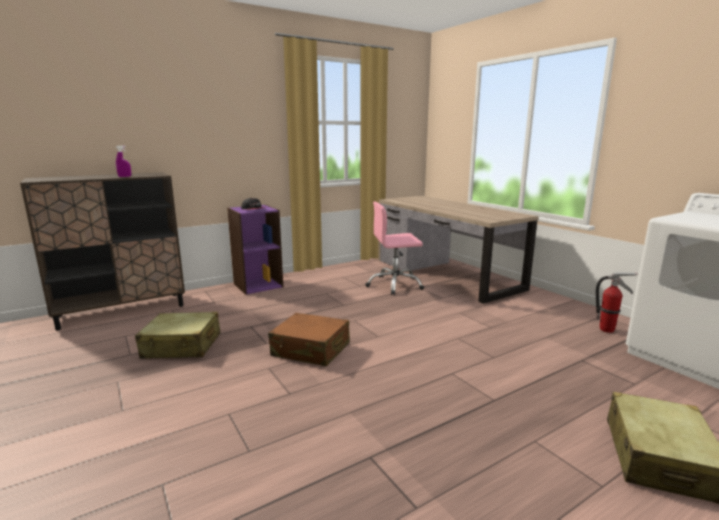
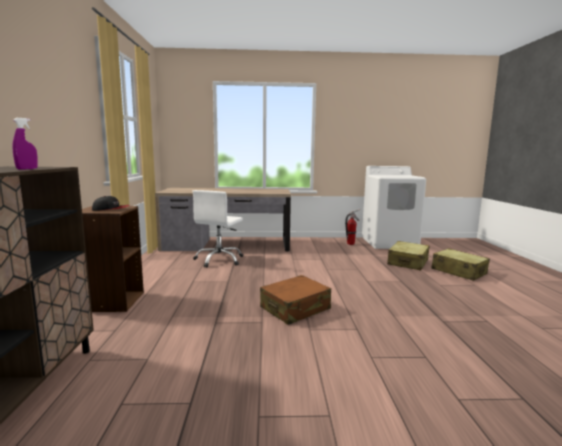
camera: 60 degrees left, 5 degrees down
beige suitcase [135,312,220,359] -> beige suitcase moved to [387,241,430,271]
purple bookcase [227,205,283,295] -> brown bookcase [82,206,144,312]
pink office chair [365,201,425,295] -> white office chair [193,190,243,267]

